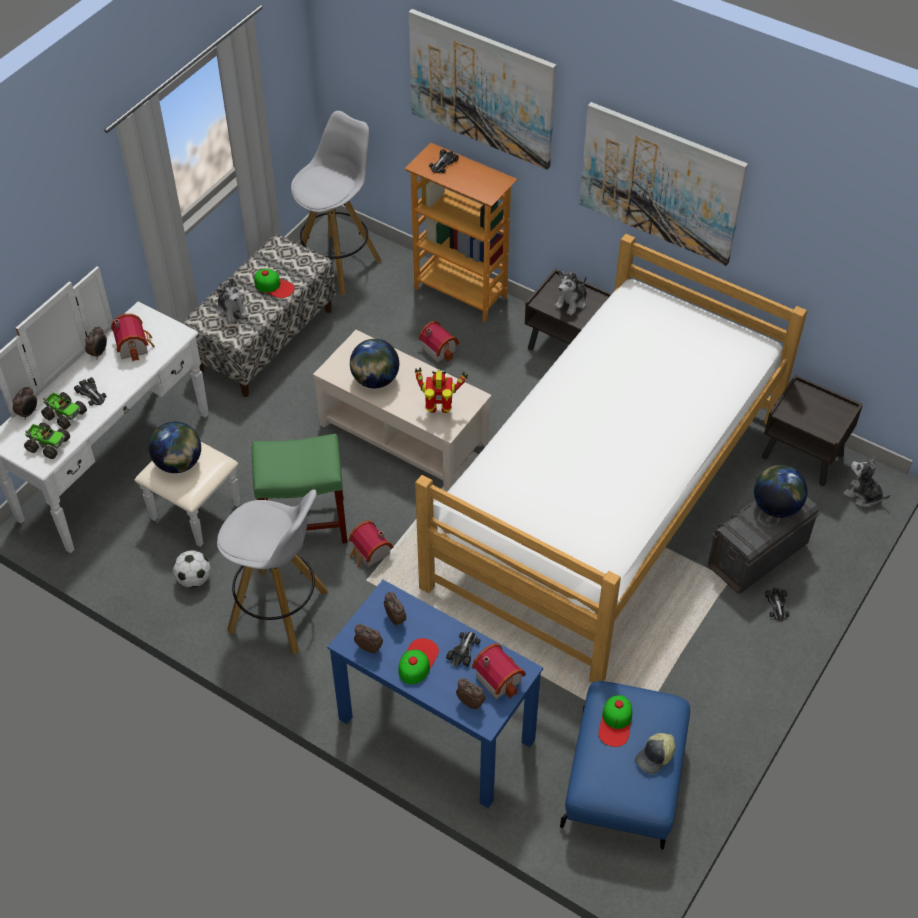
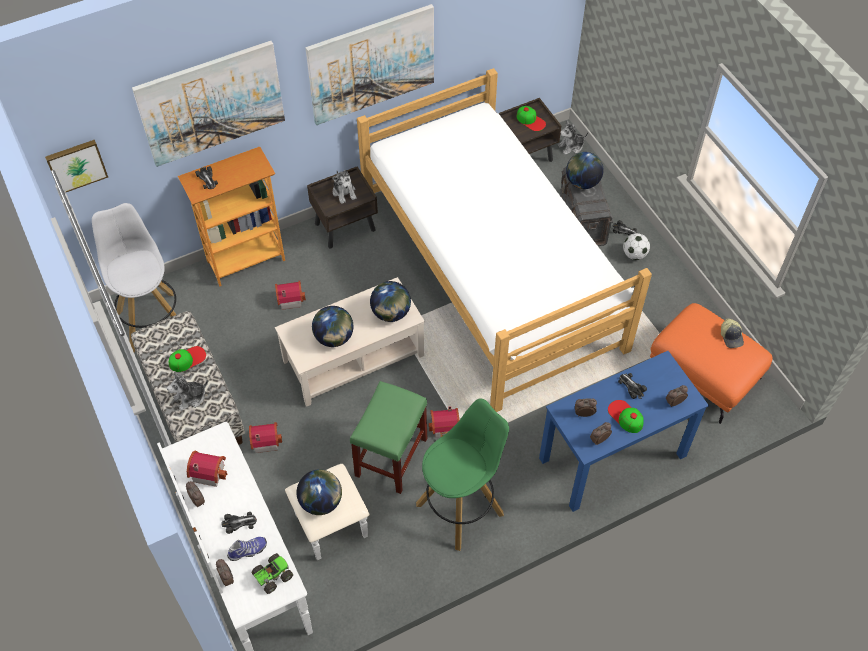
camera: 60 degrees left, 5 degrees up
toy truck [41,392,87,430] -> shoe [227,537,267,561]
football [173,550,211,588] -> football moved to [623,233,650,260]
plush toy [216,278,249,324] -> plush toy turned 150 degrees clockwise [167,371,208,411]
white stool [217,489,328,654] -> green stool [416,399,509,551]
toy robot [415,367,468,413] -> globe [370,281,411,322]
toy house [472,643,526,699] -> toy house moved to [249,422,282,453]
blue ottoman [560,681,690,850] -> orange ottoman [650,303,773,424]
cap [599,695,632,747] -> cap moved to [517,106,546,131]
none -> picture [45,140,108,192]

